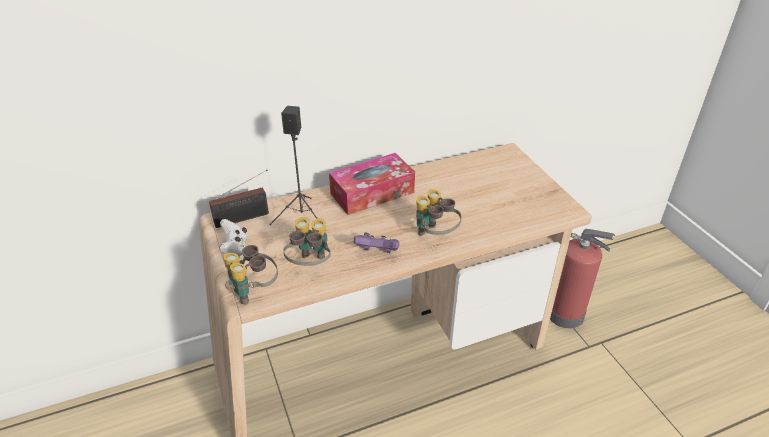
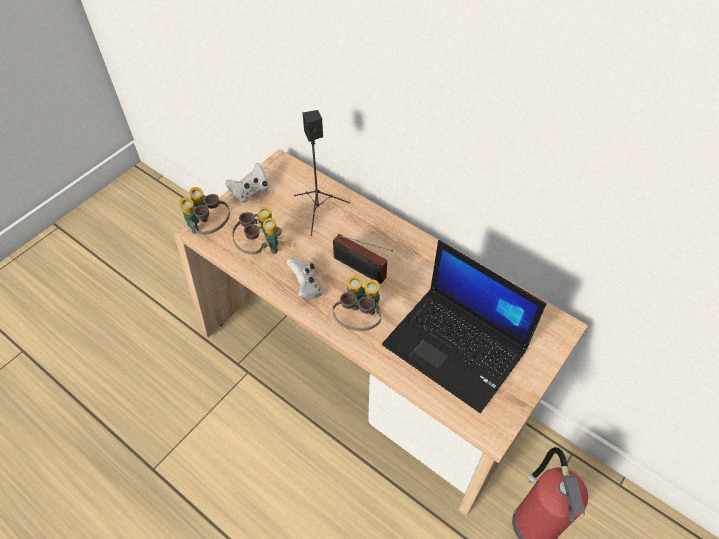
camera: 60 degrees right, 15 degrees up
radio [209,170,269,228] -> radio moved to [333,234,393,284]
tissue box [329,153,415,215] -> none
purple game controller [354,233,400,253] -> white game controller [287,258,322,299]
none -> laptop [382,240,546,413]

